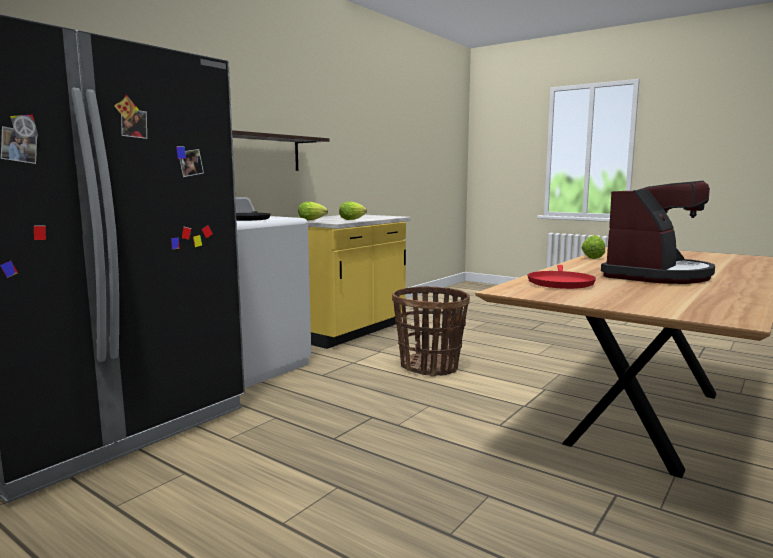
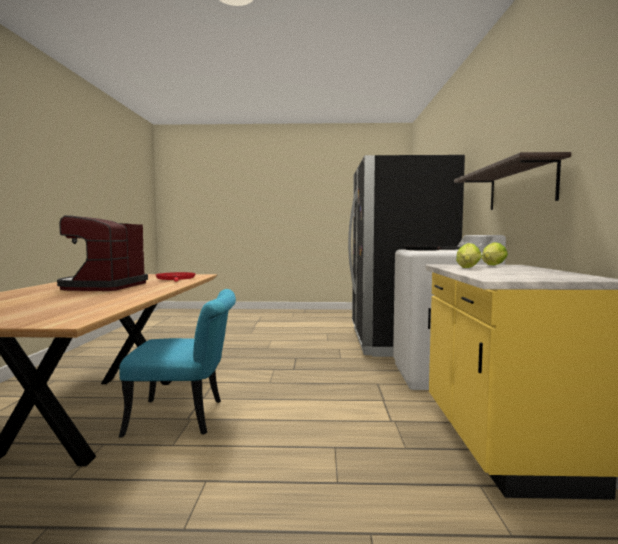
camera: 145 degrees right, 5 degrees down
basket [392,286,470,376] -> none
lettuce [582,235,605,259] -> none
none -> turquoise chair [119,289,236,438]

